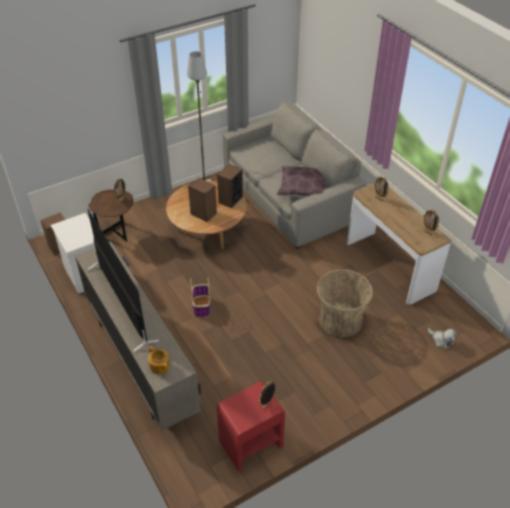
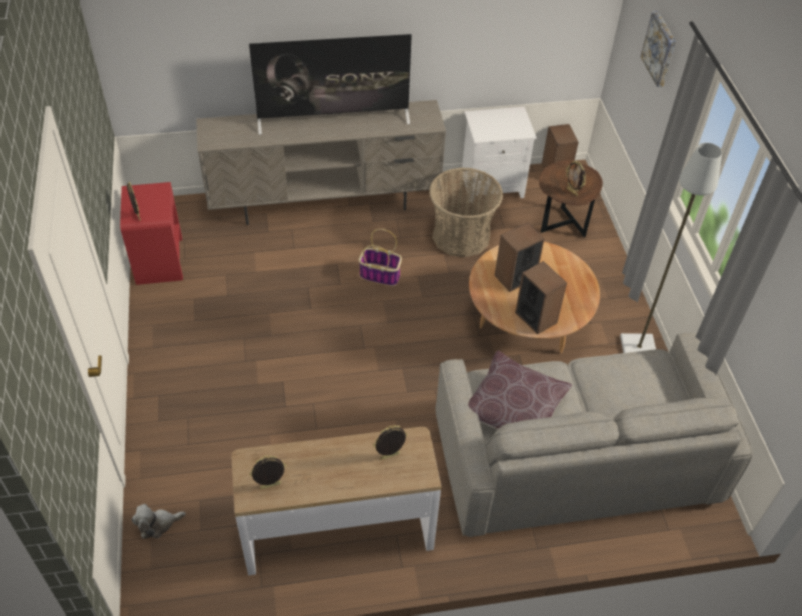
camera: 110 degrees right, 5 degrees up
teapot [148,346,170,375] -> none
basket [317,270,373,338] -> basket moved to [429,167,503,258]
none -> picture [640,11,676,87]

